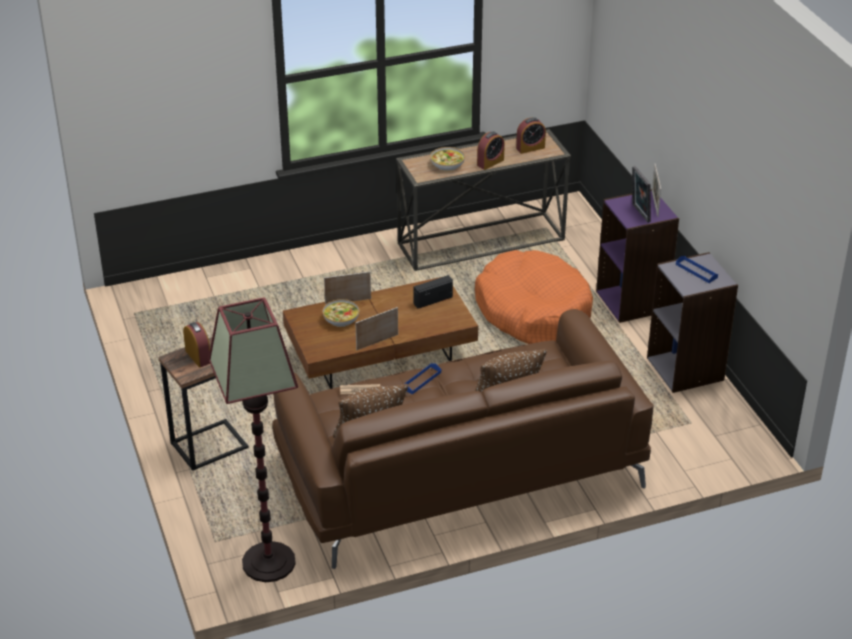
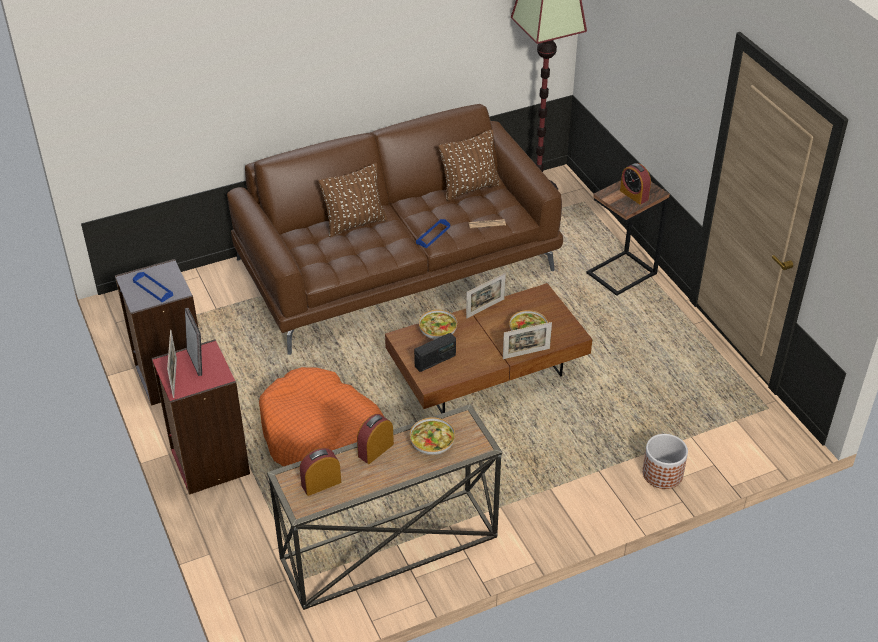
camera: 175 degrees right, 5 degrees up
purple bookcase [596,189,679,323] -> red bookcase [152,339,250,495]
none -> bowl [419,310,457,340]
none -> planter [642,434,688,489]

